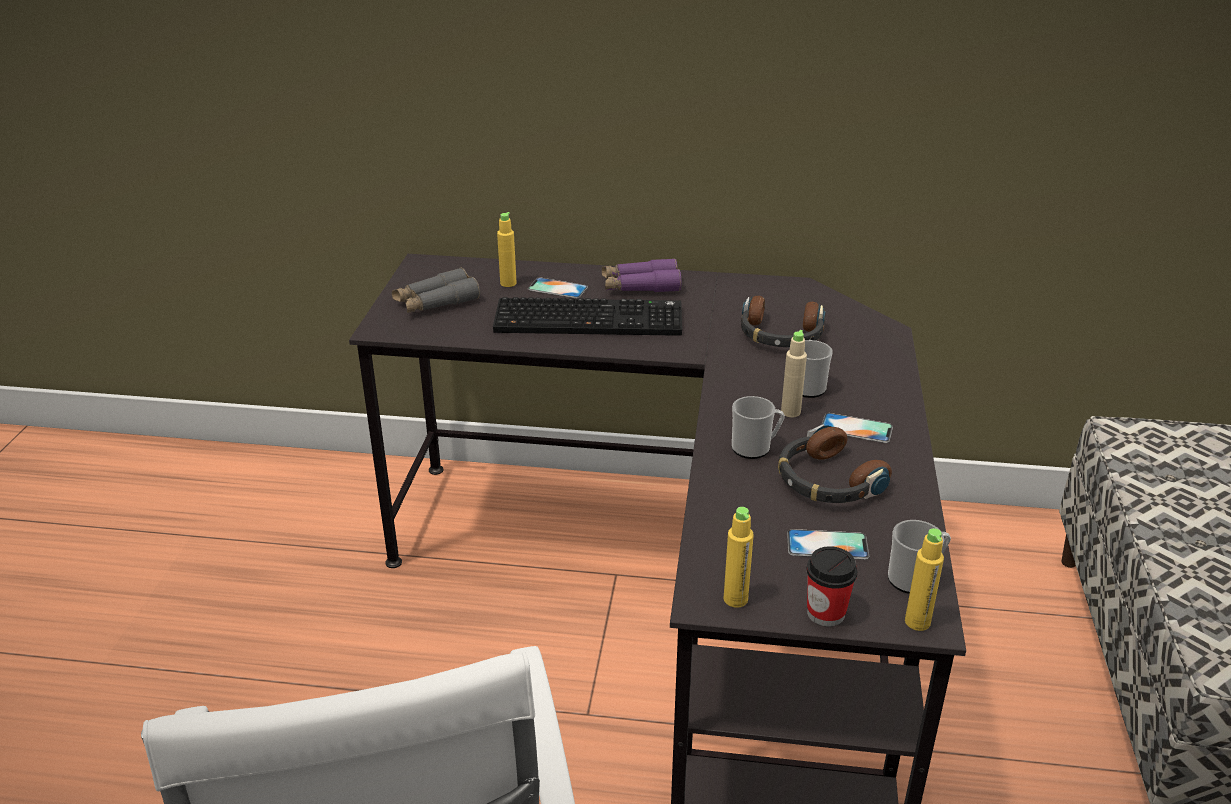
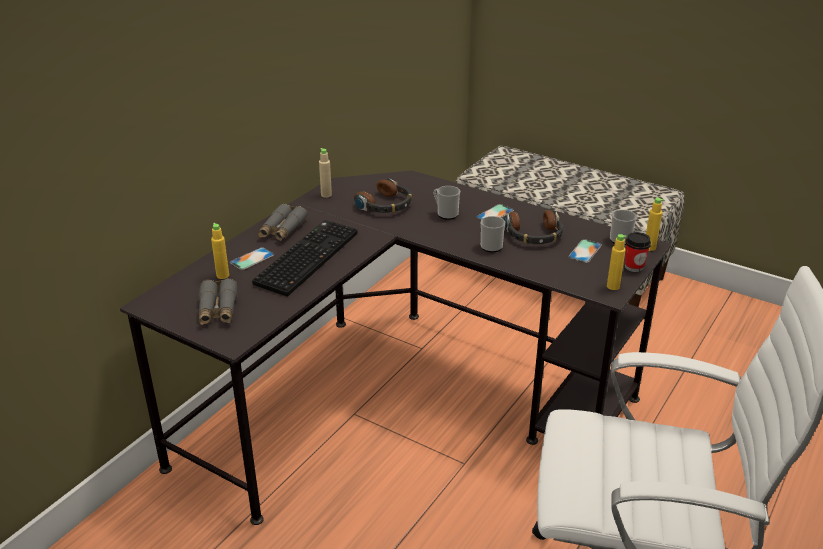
camera: 65 degrees left, 0 degrees up
purple binoculars [602,258,681,292] -> grey binoculars [258,203,308,241]
beige bottle [781,330,807,417] -> beige bottle moved to [319,148,332,198]

